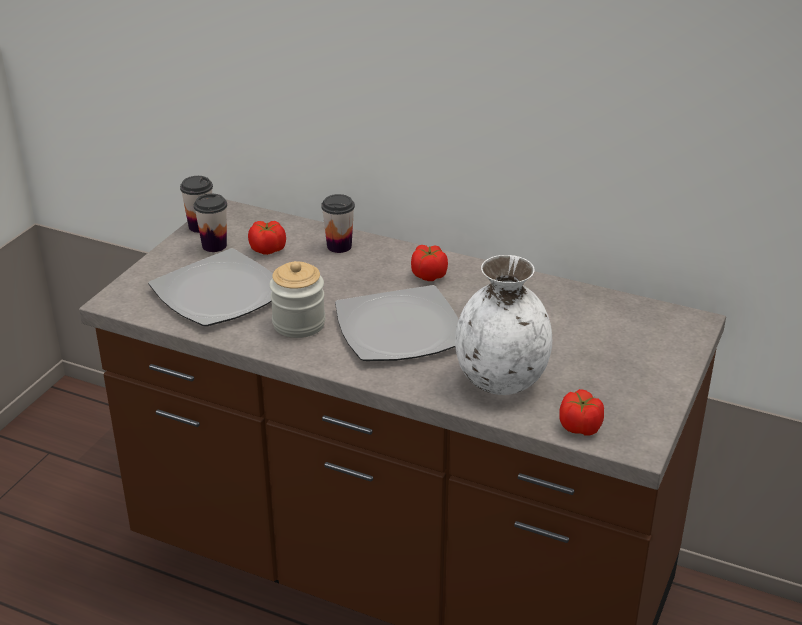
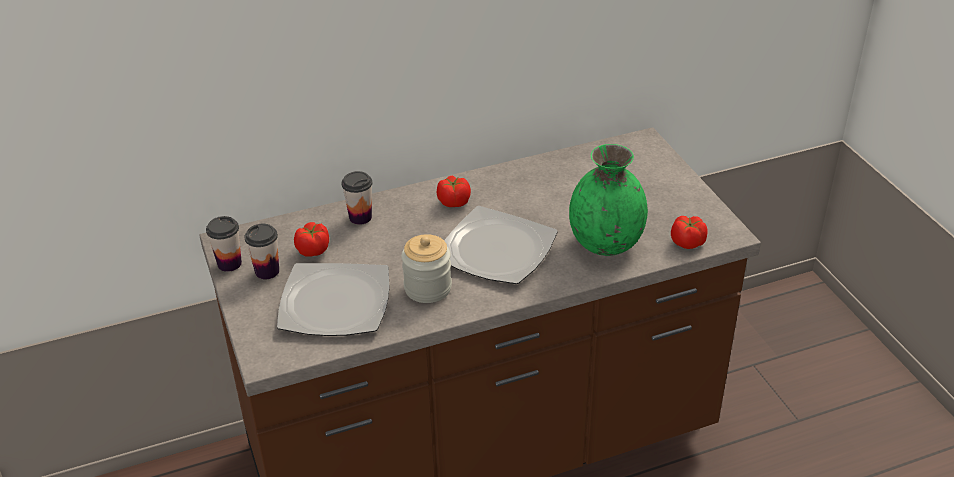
camera: 45 degrees left, 5 degrees up
white vase [455,255,552,395] -> green vase [569,144,648,256]

